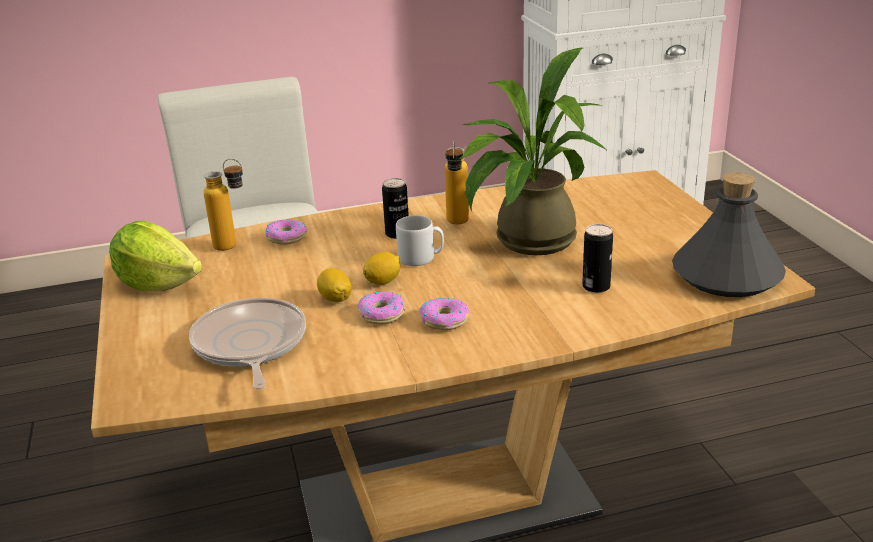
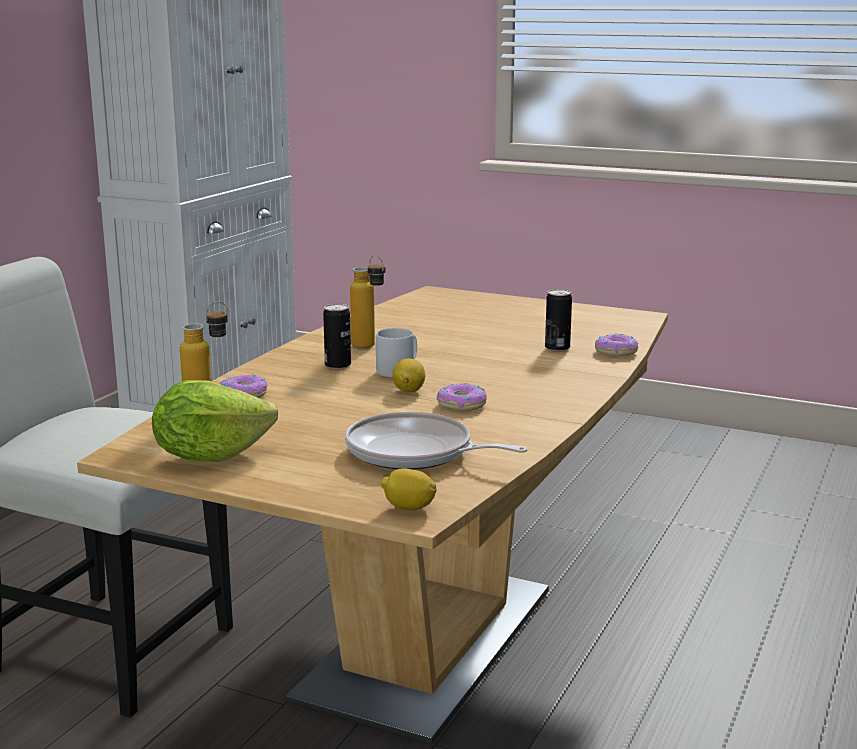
camera: 50 degrees left, 10 degrees down
lemon [317,268,352,302] -> lemon moved to [381,468,437,510]
donut [419,297,470,331] -> donut moved to [595,334,638,357]
potted plant [459,48,606,255] -> none
grey bottle [672,173,786,297] -> none

